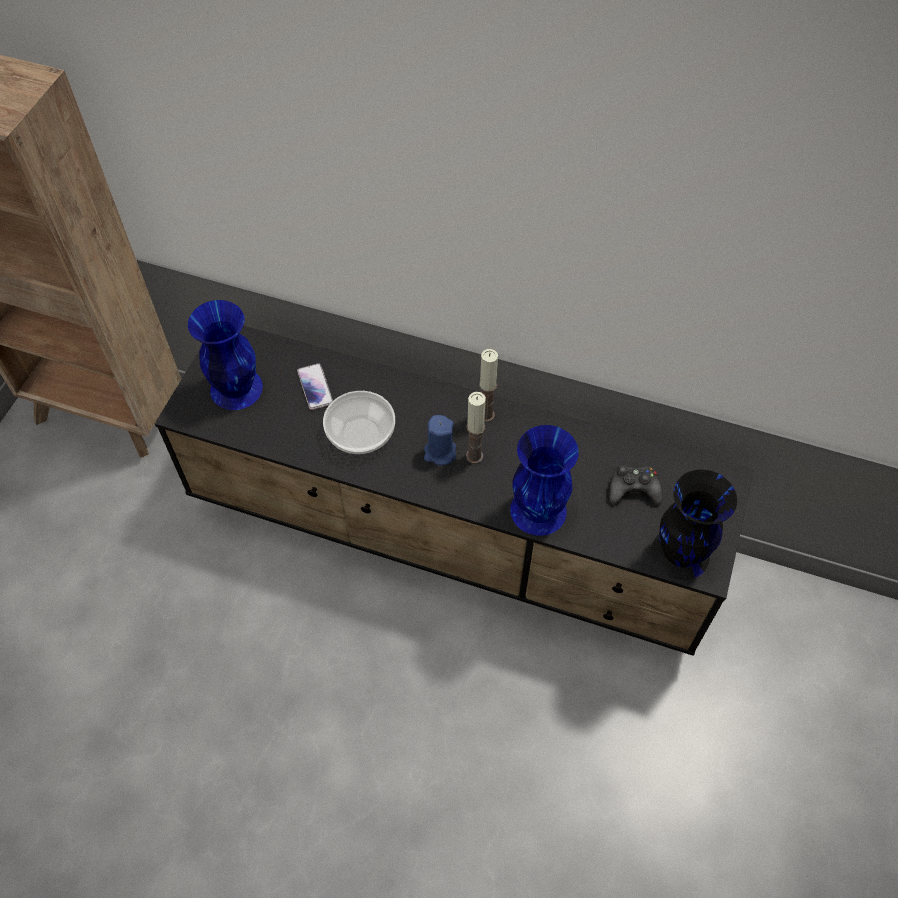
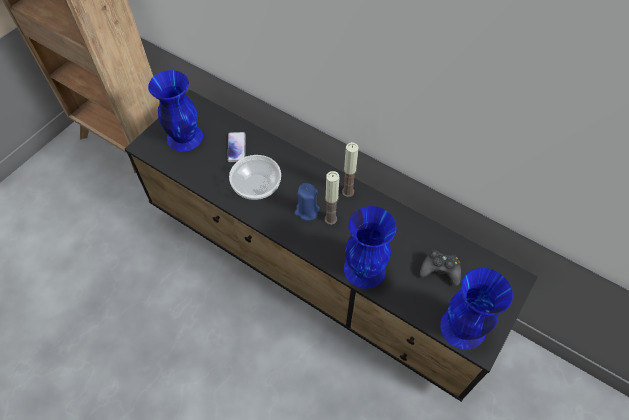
camera: 15 degrees right, 0 degrees up
black vase [651,469,737,580] -> blue vase [440,268,513,350]

